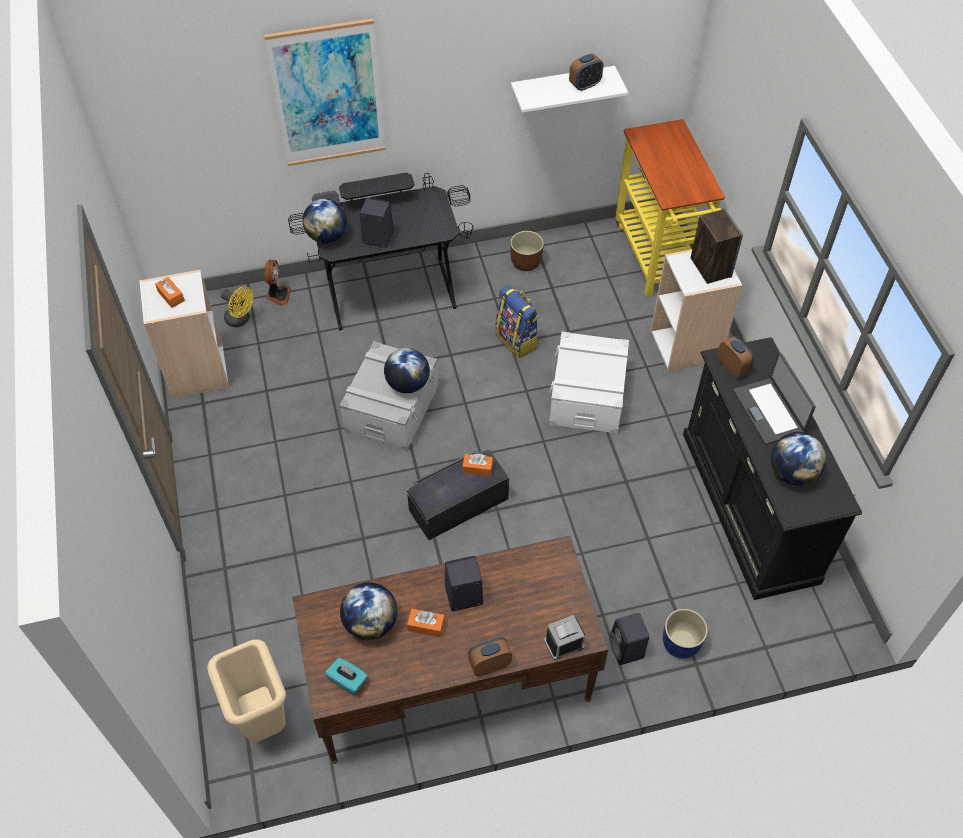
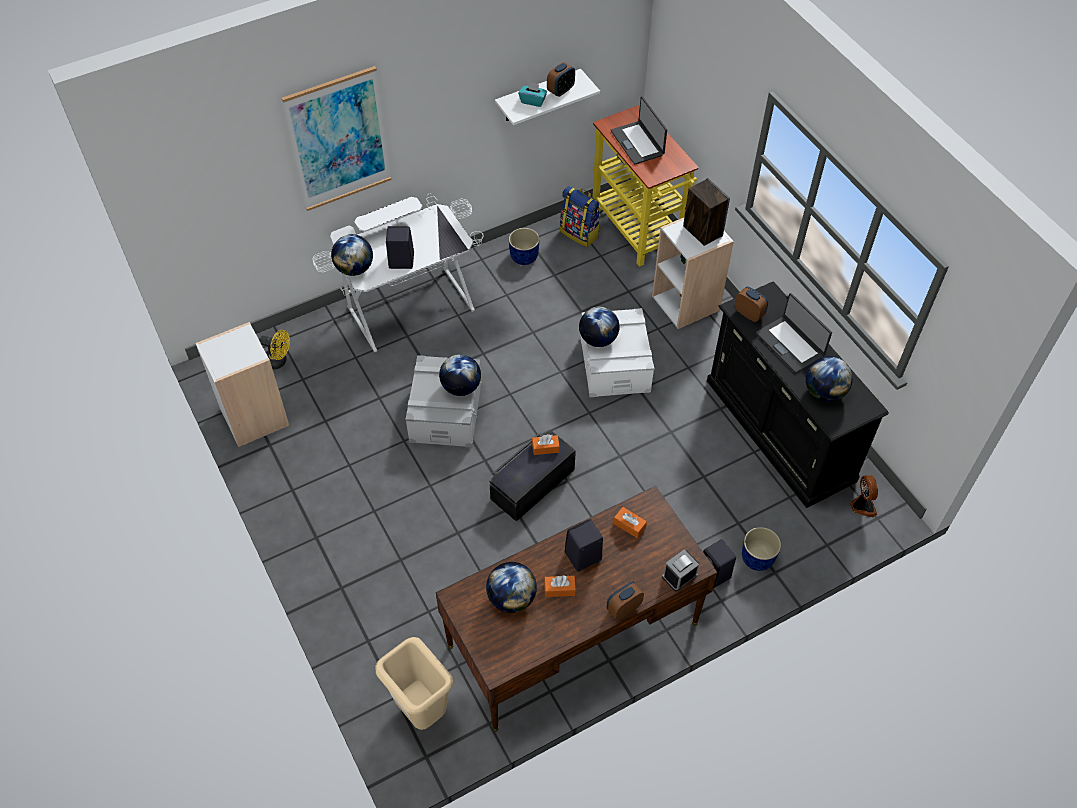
camera: 15 degrees left, 0 degrees up
orange tissue box [155,277,185,308] -> orange tissue box moved to [614,507,647,538]
fan [265,260,291,306] -> fan moved to [850,475,878,517]
black desk [288,173,473,330] -> white desk [312,193,484,352]
turquoise tissue box [325,658,368,695] -> turquoise tissue box moved to [518,82,547,107]
backpack [495,285,539,358] -> backpack moved to [560,186,600,247]
brown planter [510,231,544,271] -> blue planter [509,228,539,265]
none -> globe [579,307,620,347]
none -> laptop [611,96,667,165]

